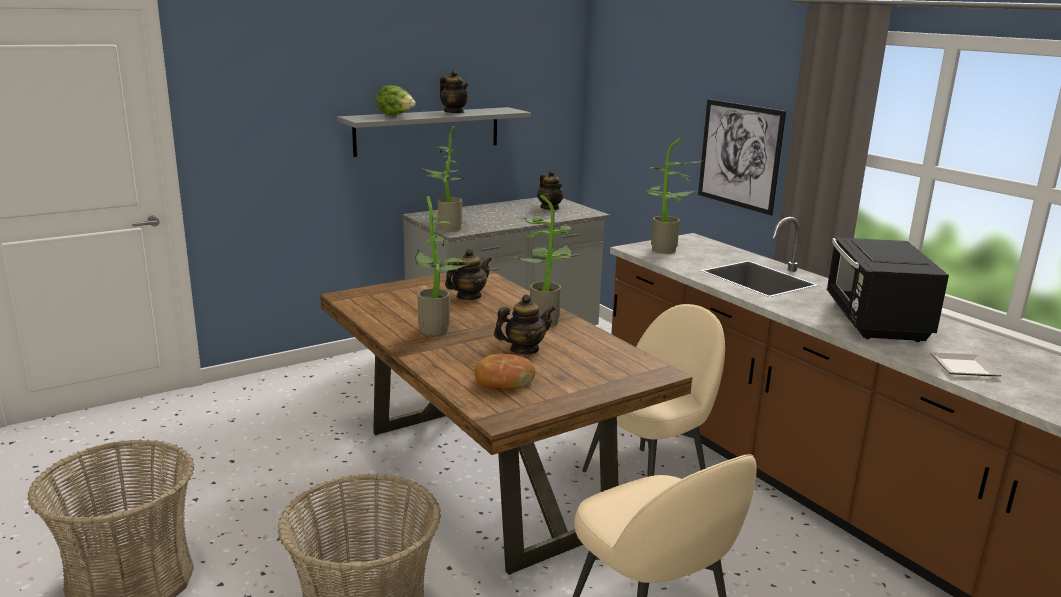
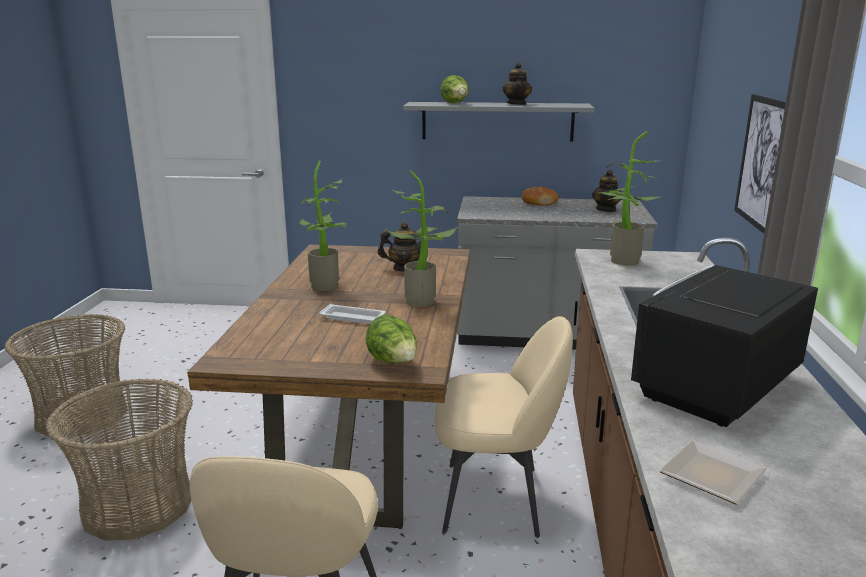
camera: 40 degrees right, 0 degrees up
potted plant [422,126,464,232] -> none
bread [474,353,536,390] -> bread moved to [522,187,559,205]
teapot [494,294,556,354] -> white tray [319,304,386,324]
none -> lettuce [366,314,417,364]

